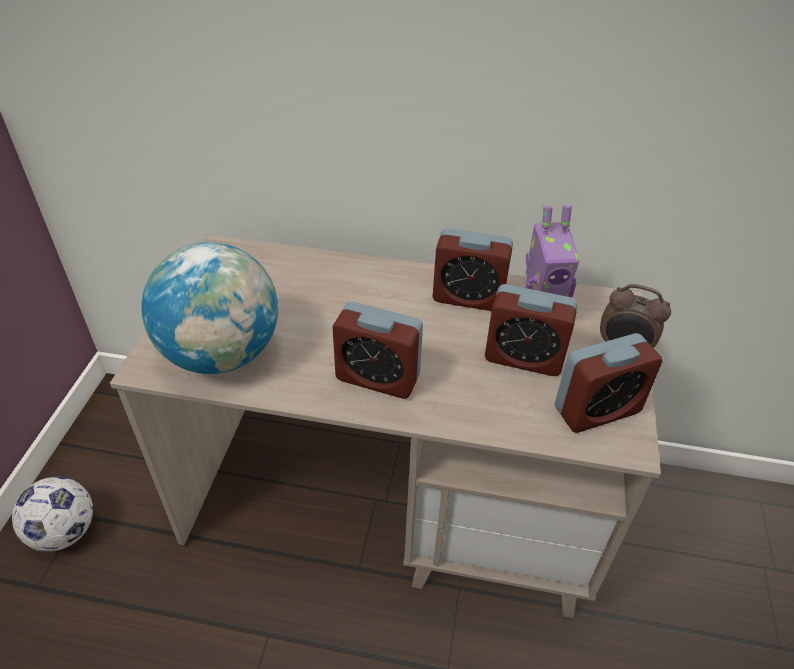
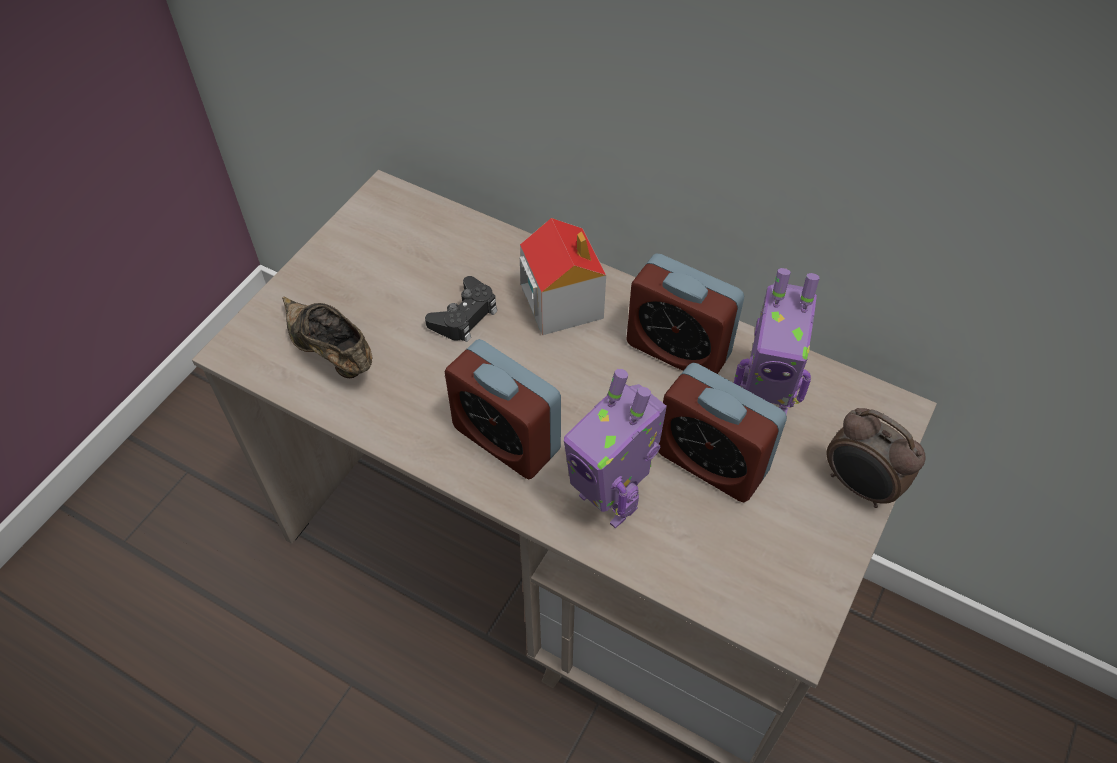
camera: 20 degrees right, 10 degrees up
football [12,476,93,552] -> none
globe [141,242,278,374] -> brown shoe [282,296,372,378]
alarm clock [555,333,662,433] -> none
none -> black game controller [425,276,497,342]
none -> toy house [520,218,606,335]
none -> toy robot [564,369,667,528]

